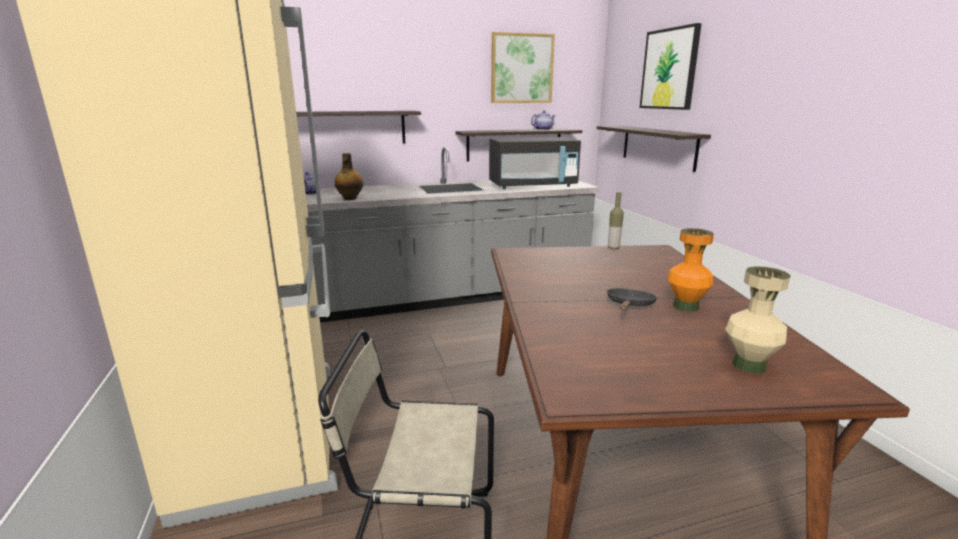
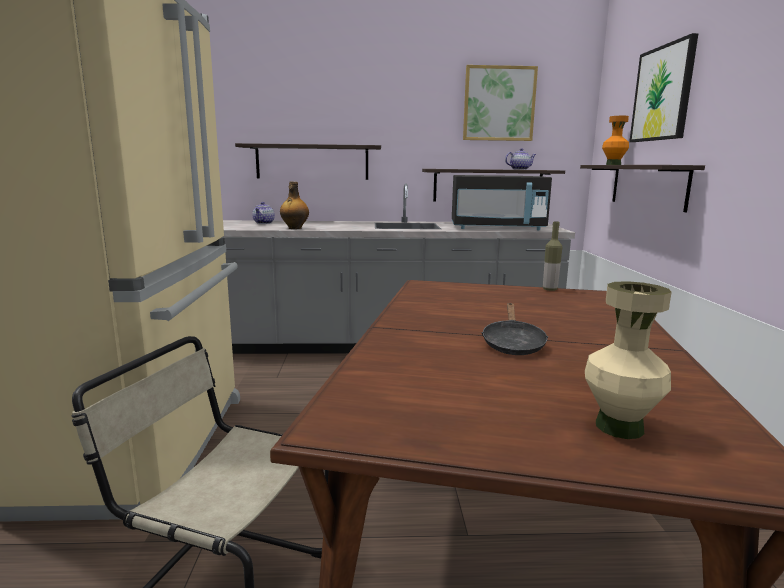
camera: 15 degrees right, 5 degrees down
black frying pan [606,288,657,310] -> black frying pan turned 150 degrees clockwise [481,303,549,355]
orange vase [667,228,714,312] -> orange vase moved to [602,116,629,165]

